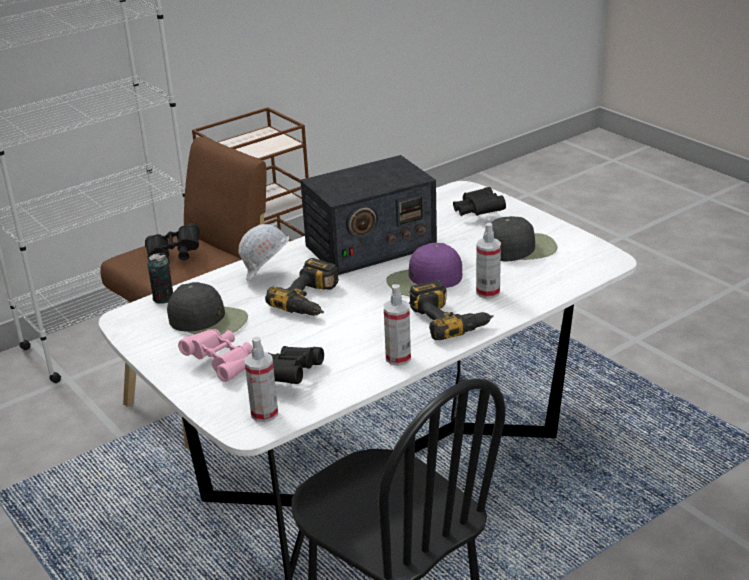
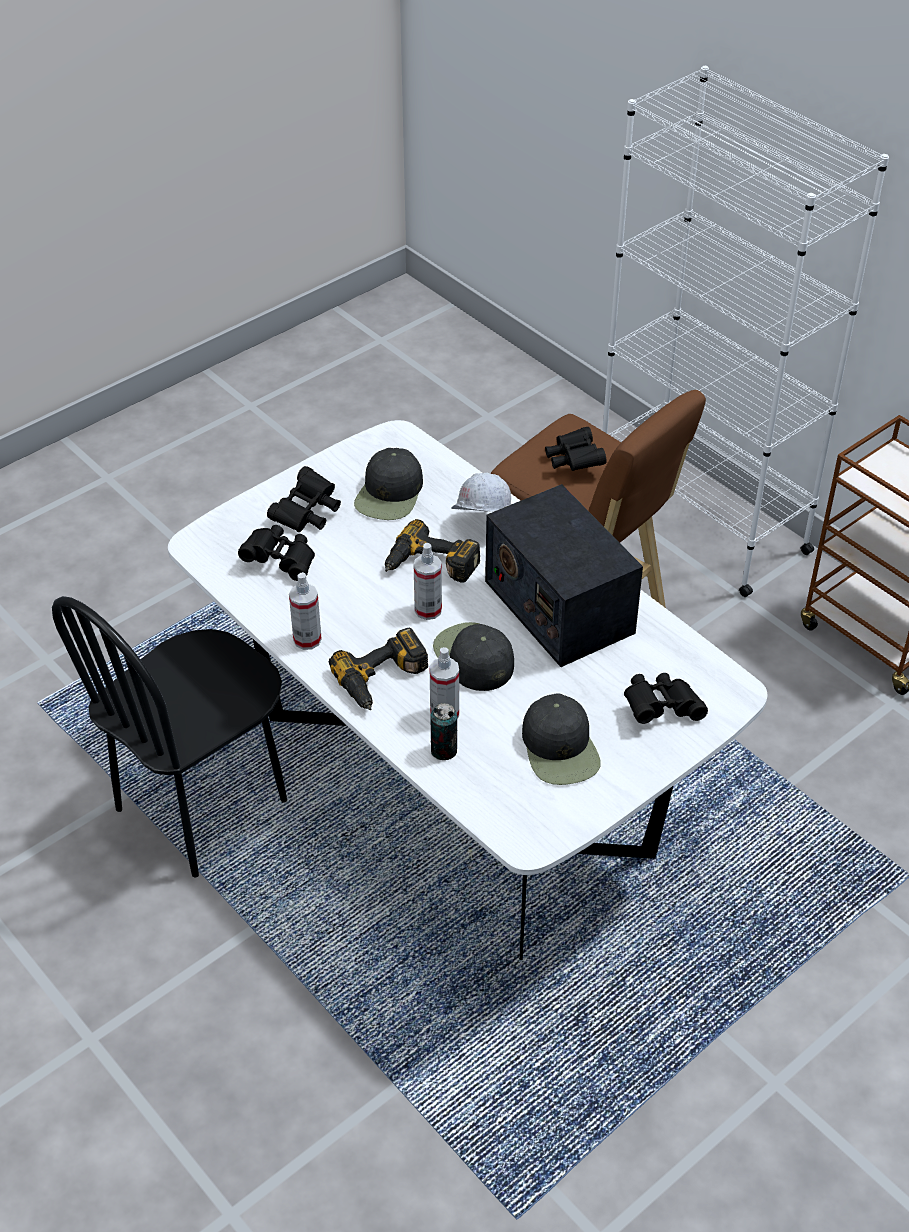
camera: 85 degrees right, 15 degrees up
can [147,253,173,304] -> can moved to [431,703,457,760]
pink binoculars [178,329,252,382] -> black binoculars [267,466,341,532]
spray bottle [245,336,278,422] -> spray bottle moved to [414,543,442,620]
purple cap [386,243,462,296] -> black cap [433,622,514,691]

